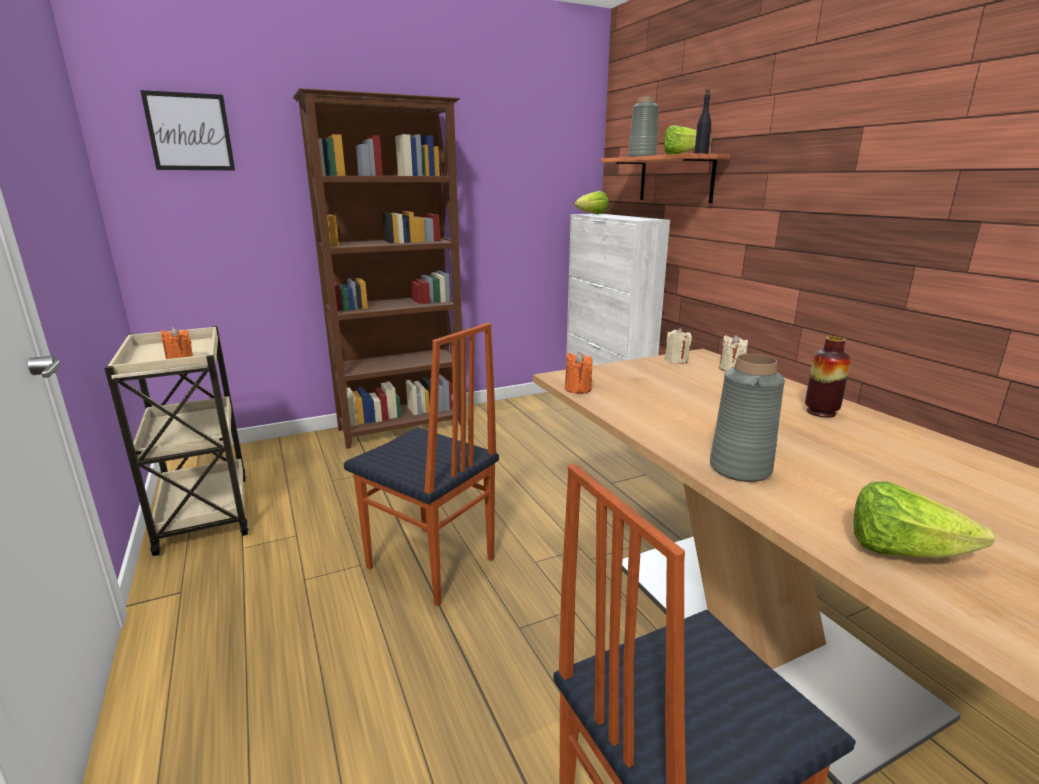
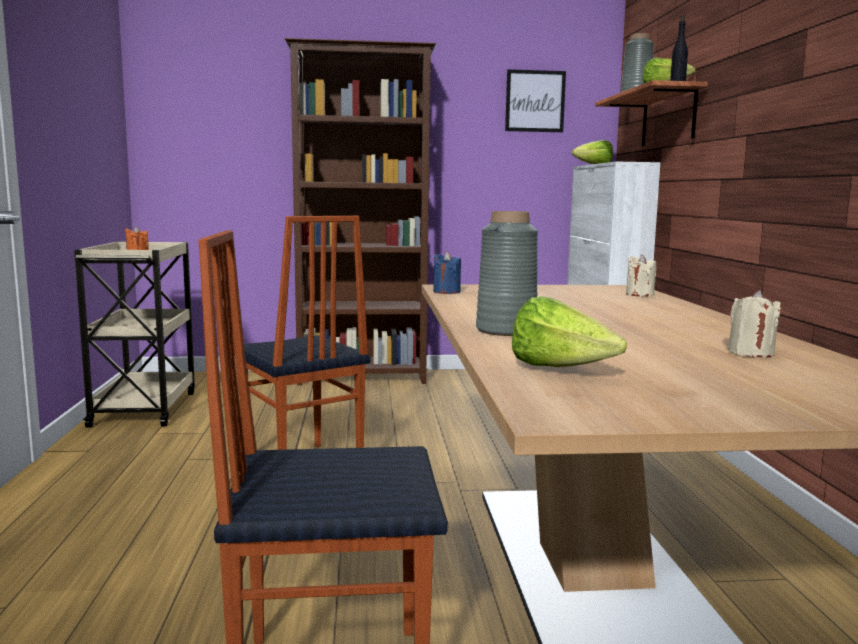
camera: 20 degrees right, 10 degrees down
picture [140,90,235,170] -> picture moved to [505,69,566,132]
orange candle [565,352,593,394] -> blue candle [433,252,461,294]
beige candle [665,328,692,364] -> beige candle moved to [728,290,781,357]
vase [805,336,851,418] -> none

